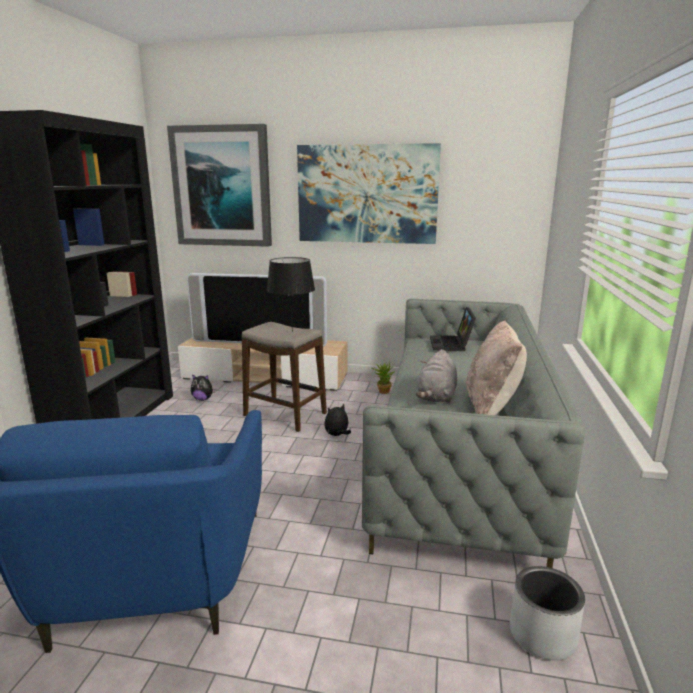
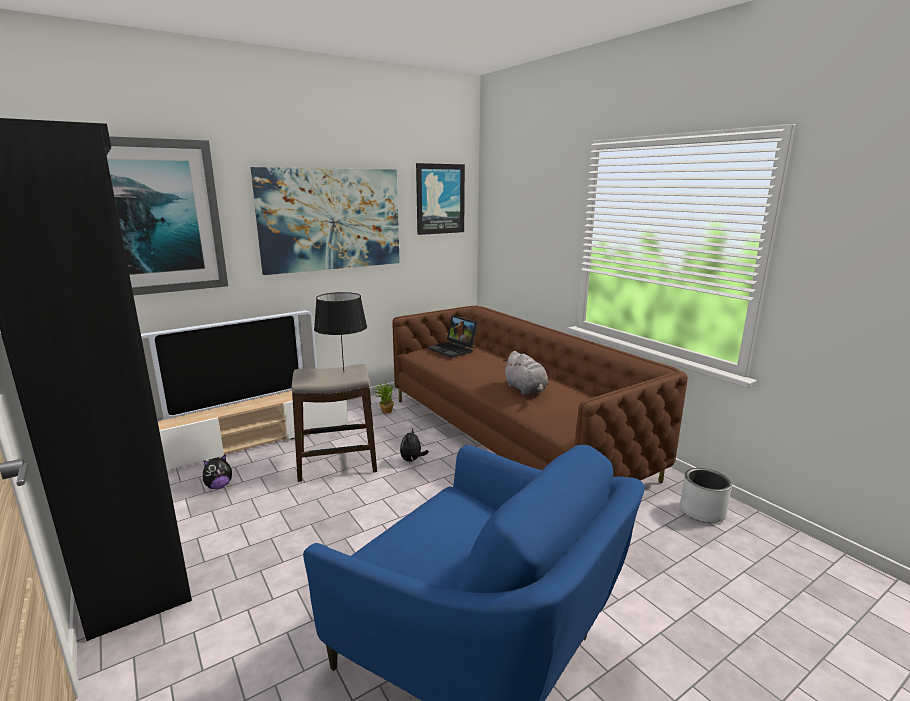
camera: 45 degrees left, 0 degrees up
grey sofa [362,299,585,568] -> brown sofa [392,306,688,483]
beige pillow [466,321,527,415] -> none
none -> picture [416,163,465,235]

